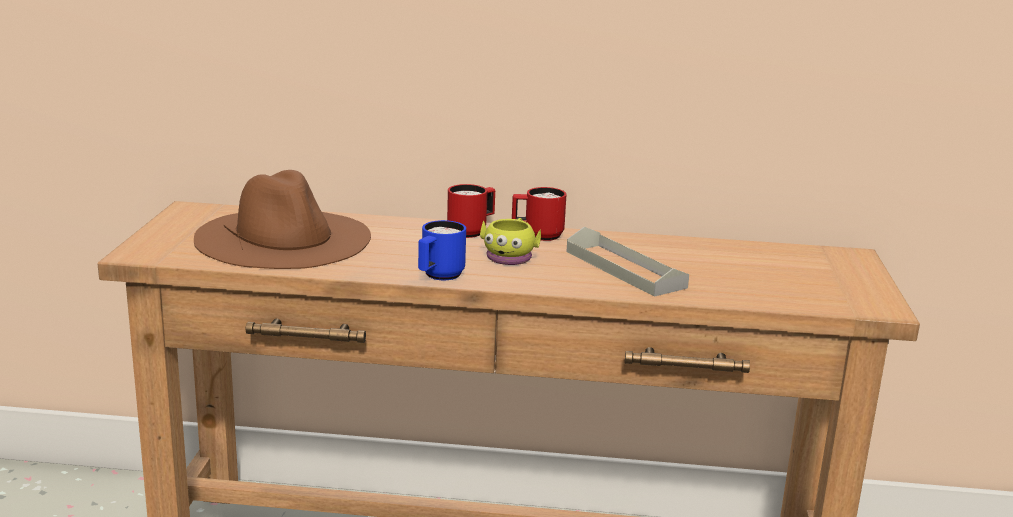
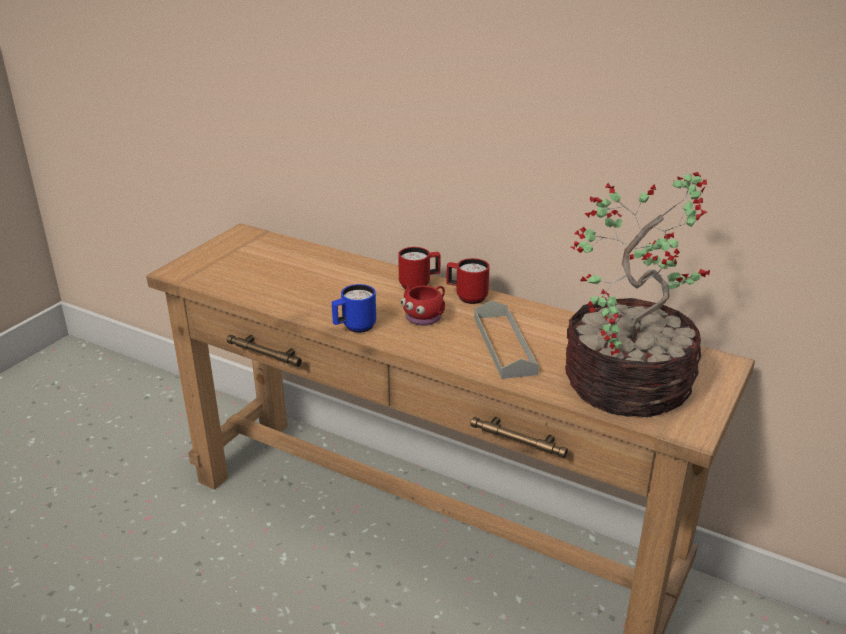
camera: 25 degrees right, 10 degrees up
brown hat [194,170,371,269] -> none
yellow mug [480,218,541,265] -> red mug [400,285,445,326]
none -> potted plant [565,172,710,417]

